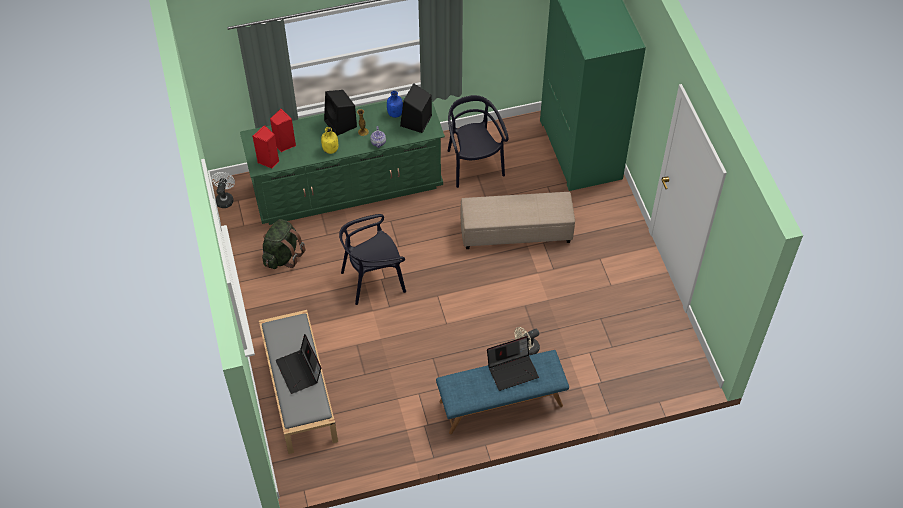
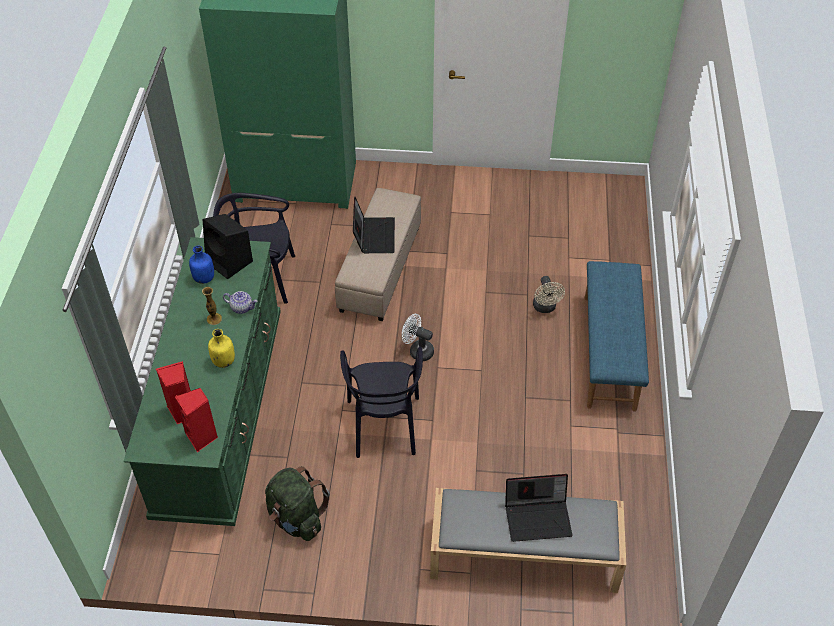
camera: 70 degrees left, 5 degrees down
white fan [212,172,235,208] -> white fan moved to [402,314,434,361]
black speaker [324,90,357,136] -> none
laptop [487,336,539,391] -> laptop moved to [353,197,395,253]

